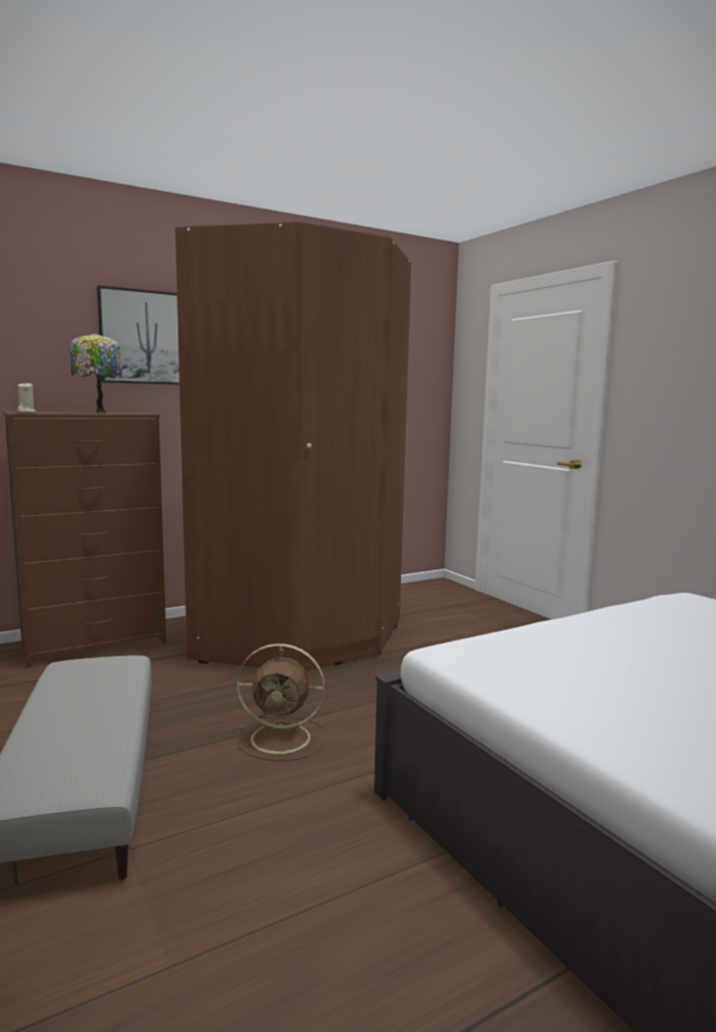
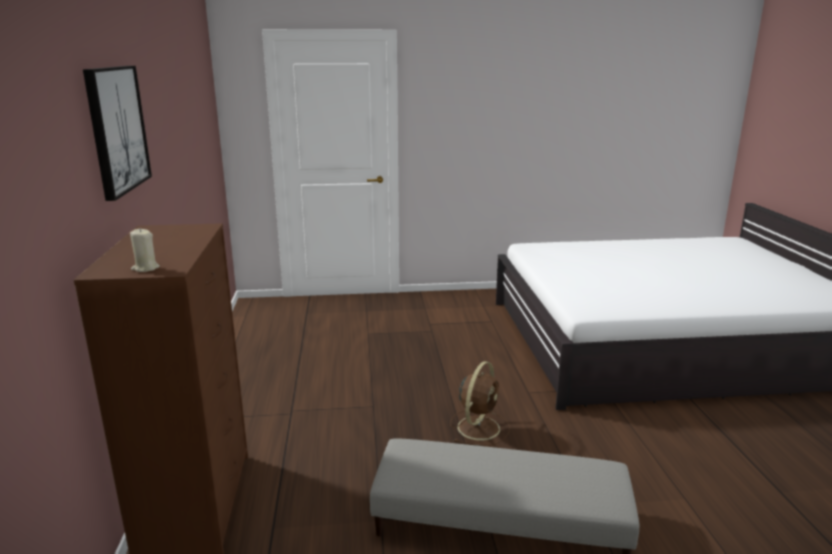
camera: 65 degrees left, 10 degrees up
table lamp [70,333,122,413] -> none
brown wardrobe [175,222,411,669] -> none

